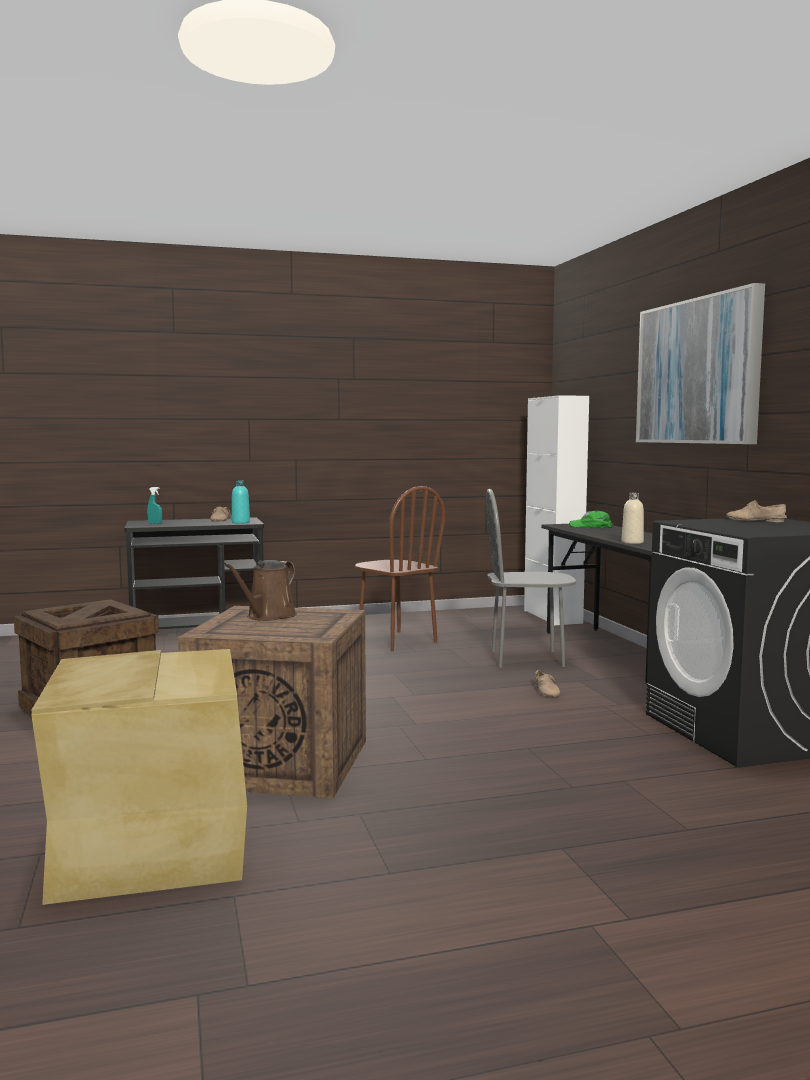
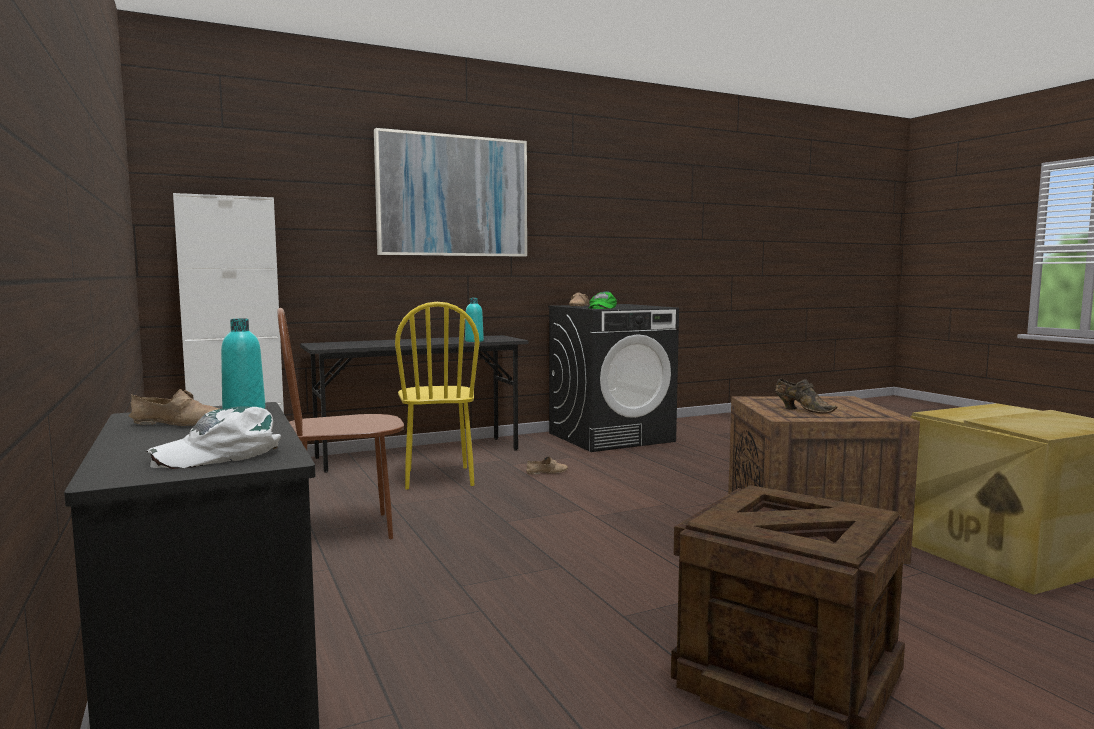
camera: 100 degrees left, 0 degrees up
turquoise spray bottle [147,487,162,524] -> white cap [146,406,281,469]
brown watering can [224,560,297,621] -> brown shoe [775,379,837,414]
brown chair [355,486,445,651] -> brown chair turned 150 degrees counterclockwise [277,308,404,539]
grey chair [486,489,577,668] -> yellow chair [395,302,480,489]
green cap [569,511,614,528] -> green cap moved to [588,291,617,309]
beige bottle [622,493,644,544] -> turquoise bottle [465,298,484,342]

